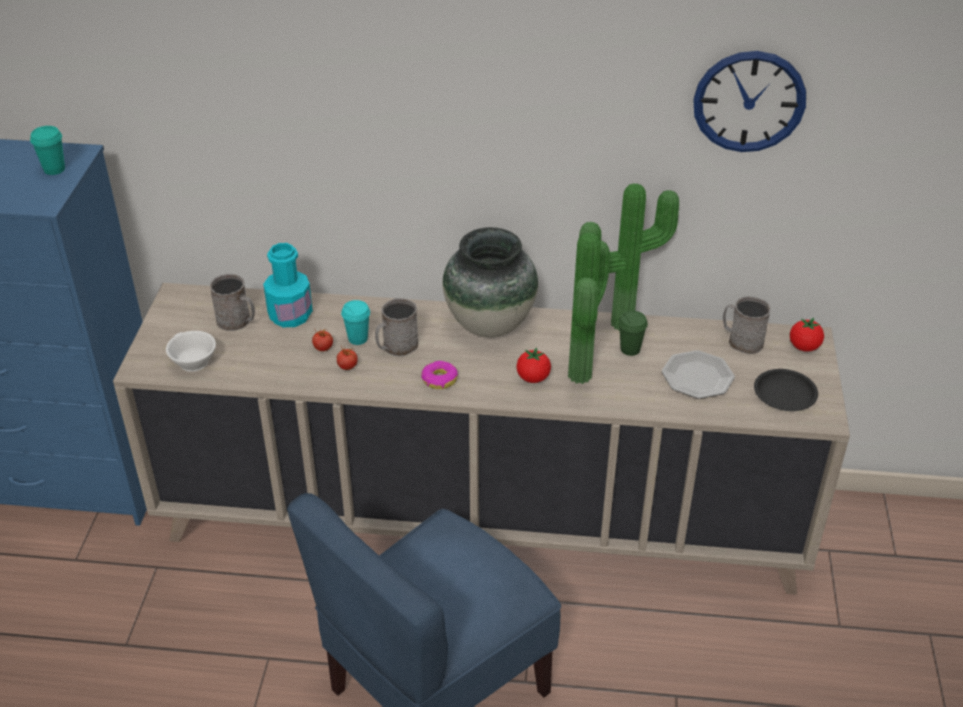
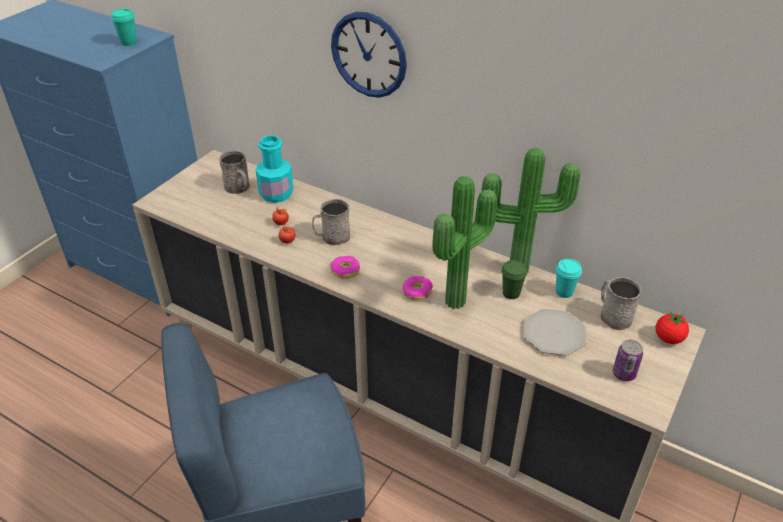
camera: 25 degrees right, 0 degrees up
white cup [166,331,216,372] -> none
turquoise cup [341,300,370,345] -> turquoise cup moved to [556,259,582,298]
vase [443,227,538,337] -> none
tomato [516,347,551,383] -> donut [402,276,433,300]
wall clock [693,51,806,152] -> wall clock moved to [331,12,407,98]
black plate [754,369,818,411] -> can [613,340,643,381]

